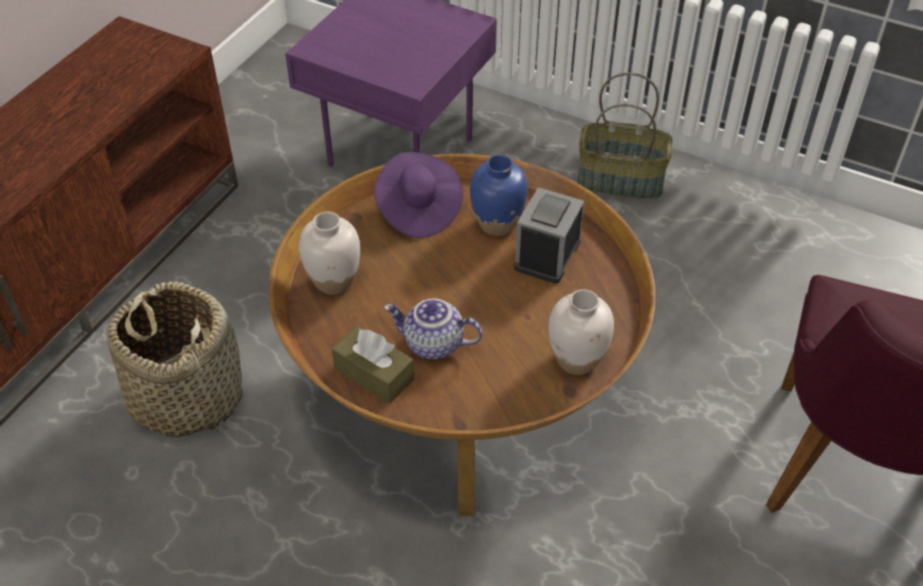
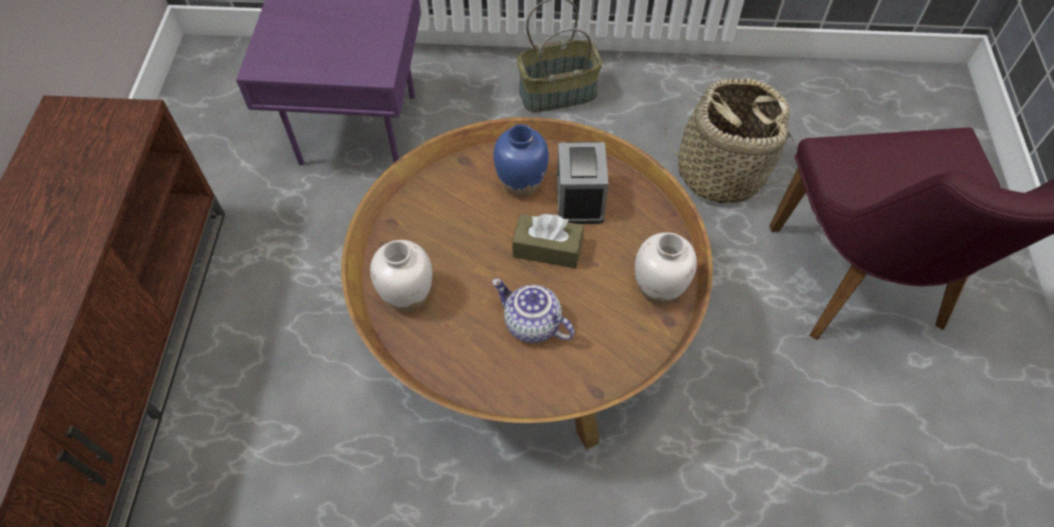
camera: 25 degrees left, 10 degrees up
basket [107,282,243,437] -> basket moved to [665,78,794,204]
brown tissue box [332,326,414,404] -> brown tissue box moved to [512,214,584,269]
purple hat [374,152,463,238] -> none
teapot [384,299,482,359] -> teapot turned 45 degrees clockwise [492,279,575,343]

